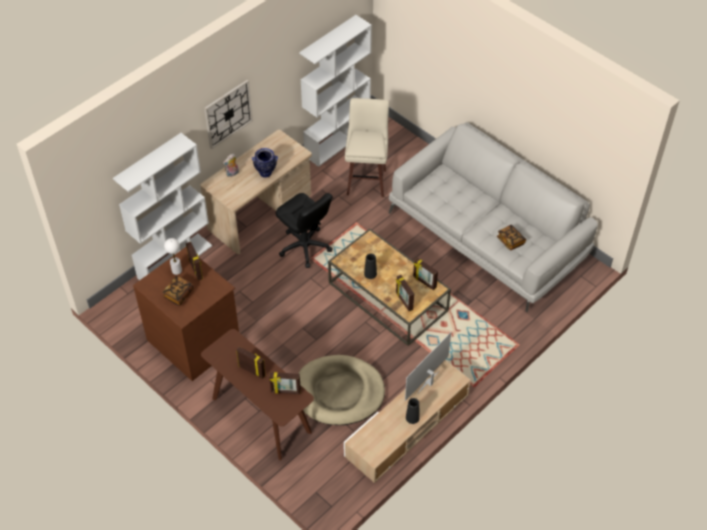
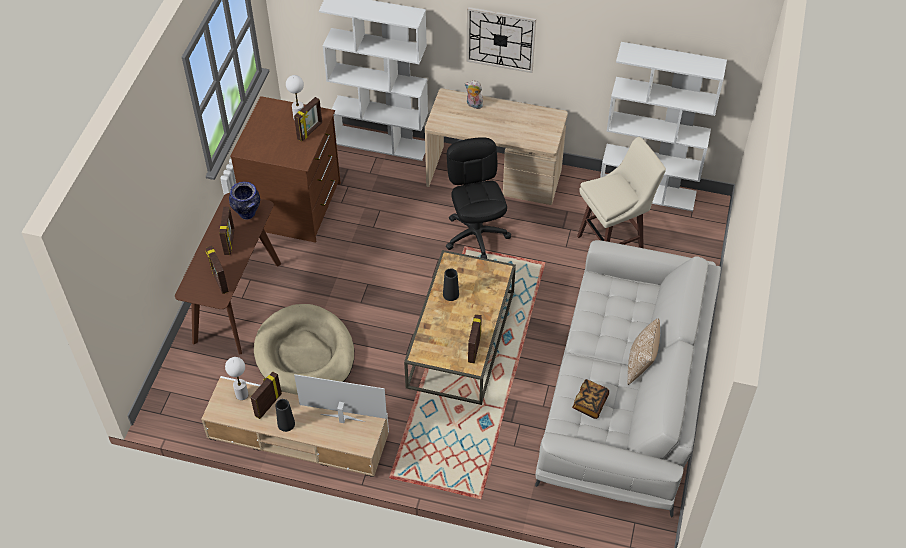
camera: 60 degrees right, 0 degrees up
book [162,276,194,306] -> none
vase [252,148,278,178] -> vase moved to [229,182,260,220]
black office chair [276,193,333,268] -> black office chair turned 150 degrees clockwise [446,137,511,259]
picture frame [396,275,414,311] -> picture frame moved to [250,372,282,419]
none -> white table lamp [225,357,249,400]
none -> pillow [628,319,660,385]

